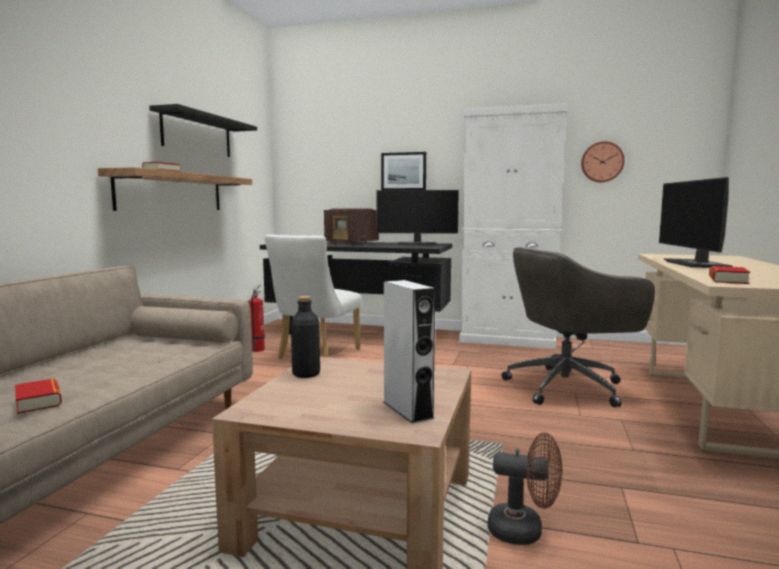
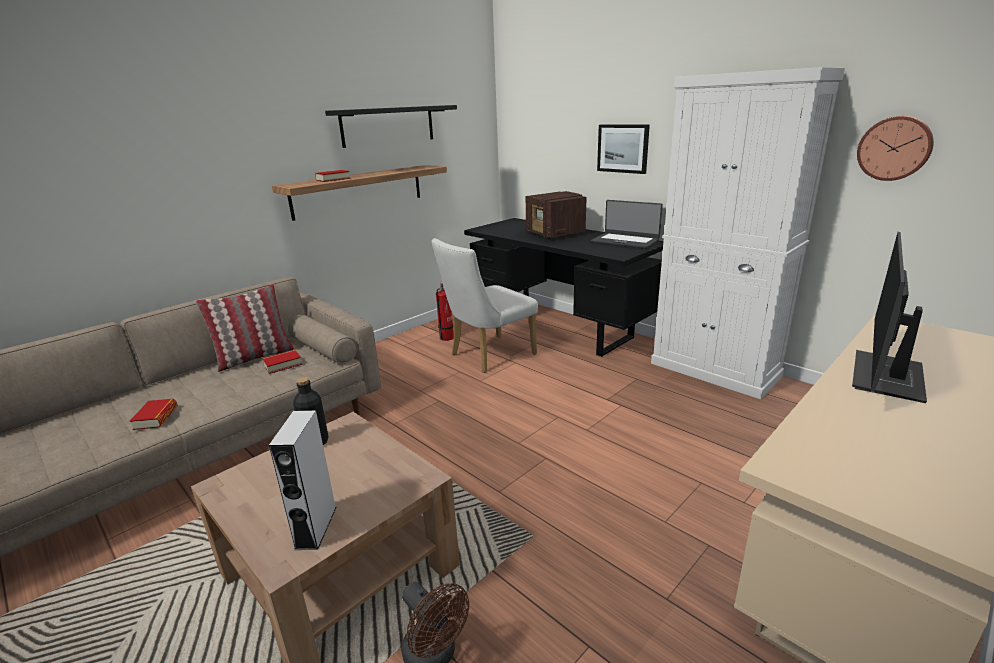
camera: 30 degrees right, 15 degrees up
monitor [376,190,459,245] -> laptop [591,200,663,249]
grey office chair [502,247,655,407] -> none
book [709,266,751,284] -> book moved to [263,350,302,374]
none -> pillow [196,284,294,372]

